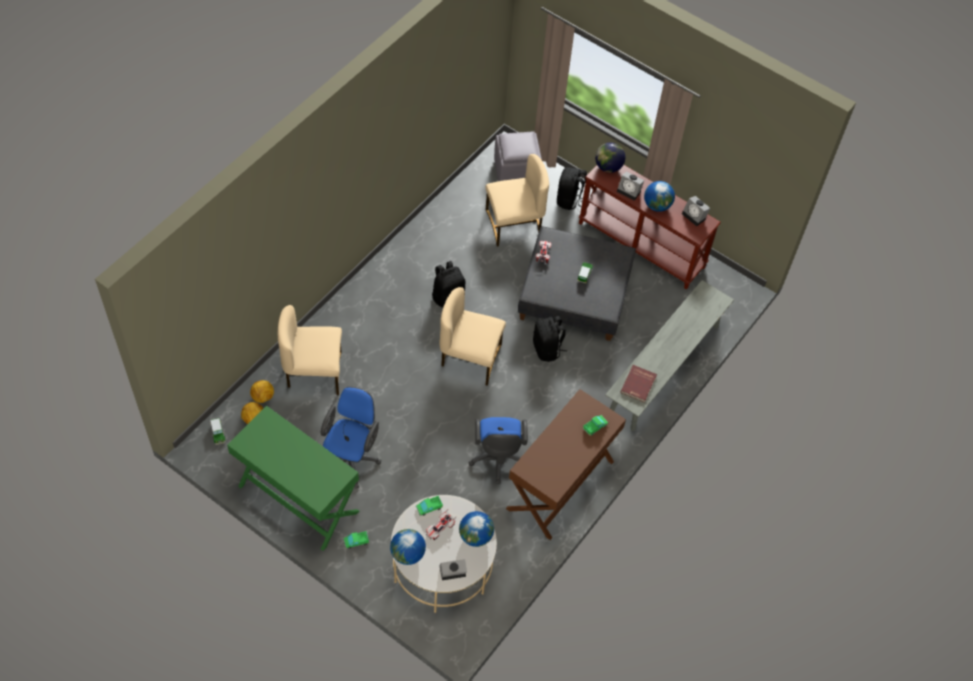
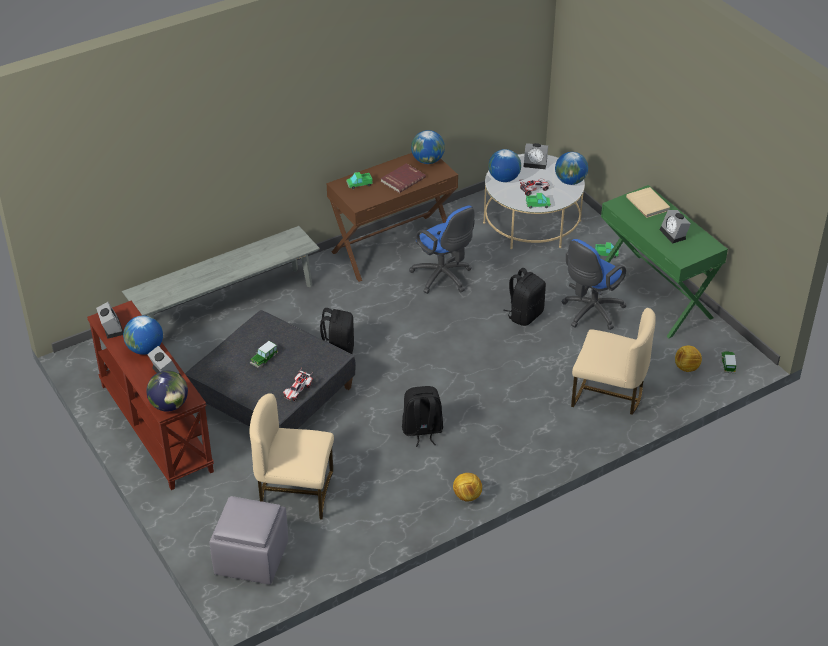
camera: 155 degrees left, 15 degrees down
football [250,380,274,403] -> football moved to [453,473,482,502]
beige chair [440,287,506,386] -> none
blue office chair [468,417,528,484] -> blue office chair turned 120 degrees clockwise [409,206,475,294]
black backpack [557,167,587,210] -> black backpack moved to [503,268,546,326]
red book [621,365,657,403] -> red book moved to [381,163,426,193]
none -> globe [411,130,445,164]
none -> beige book [626,187,670,218]
none -> alarm clock [660,210,691,244]

